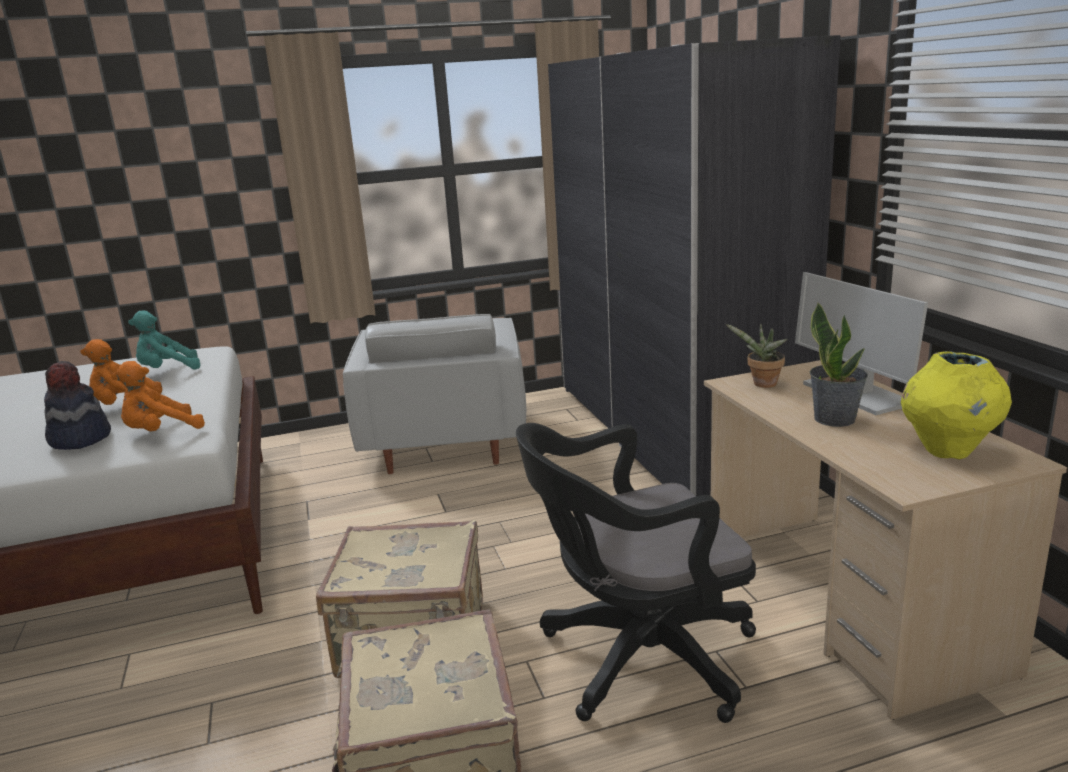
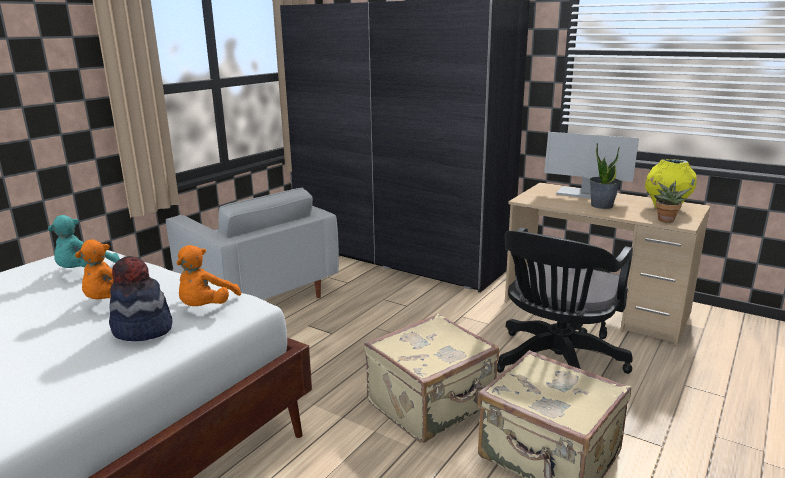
camera: 40 degrees left, 0 degrees up
potted plant [726,324,788,388] -> potted plant moved to [654,180,691,223]

